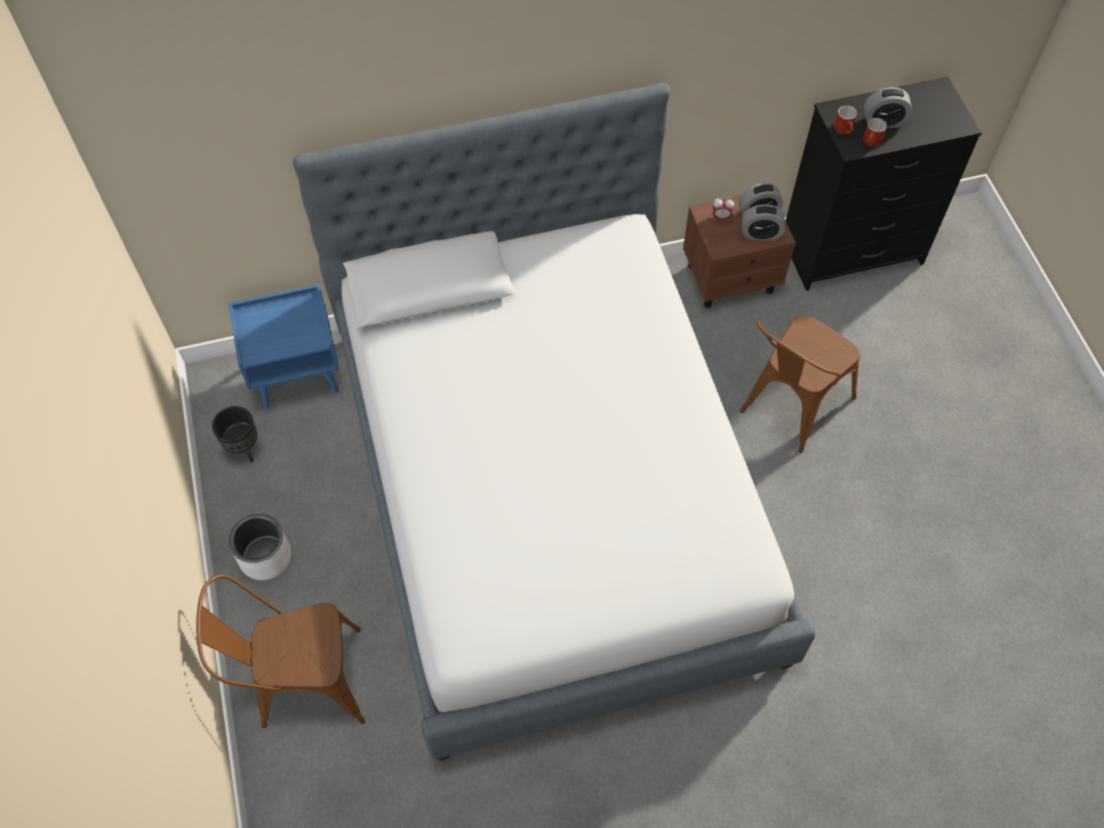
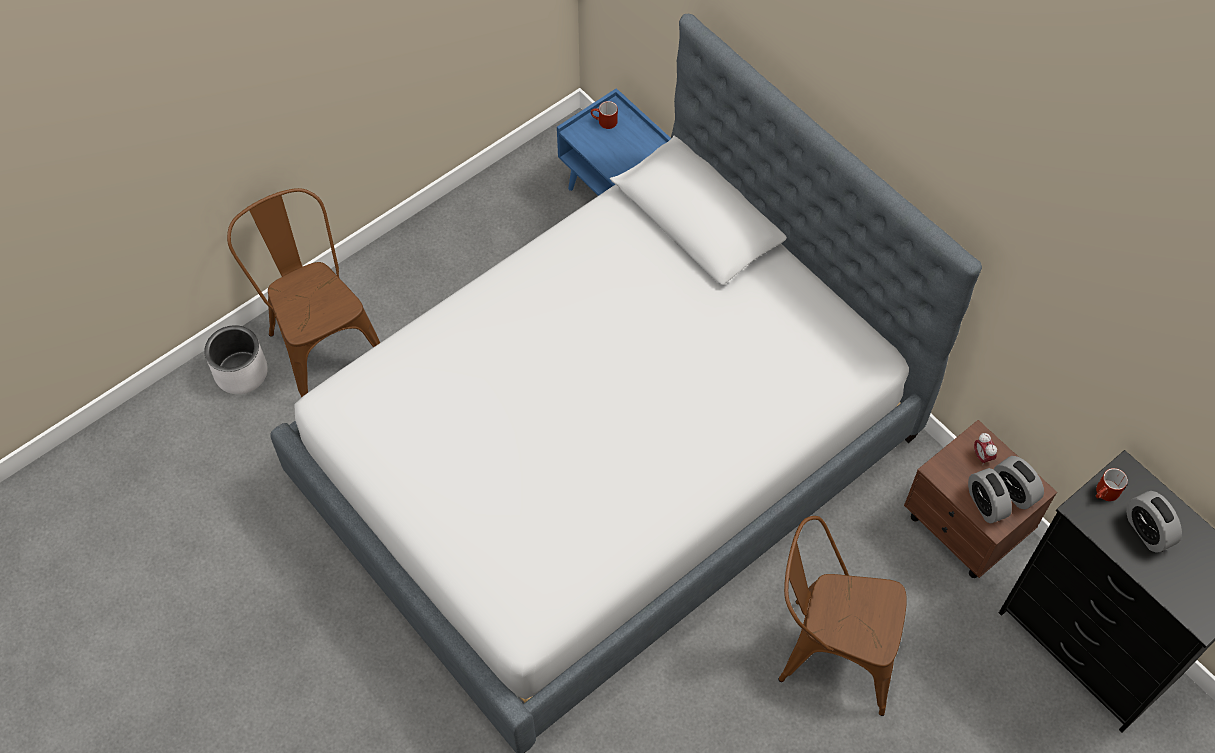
camera: 65 degrees right, 0 degrees up
black planter [212,406,258,463] -> none
white planter [229,514,291,580] -> white planter moved to [204,325,268,394]
red mug [863,118,887,147] -> red mug moved to [591,101,618,129]

